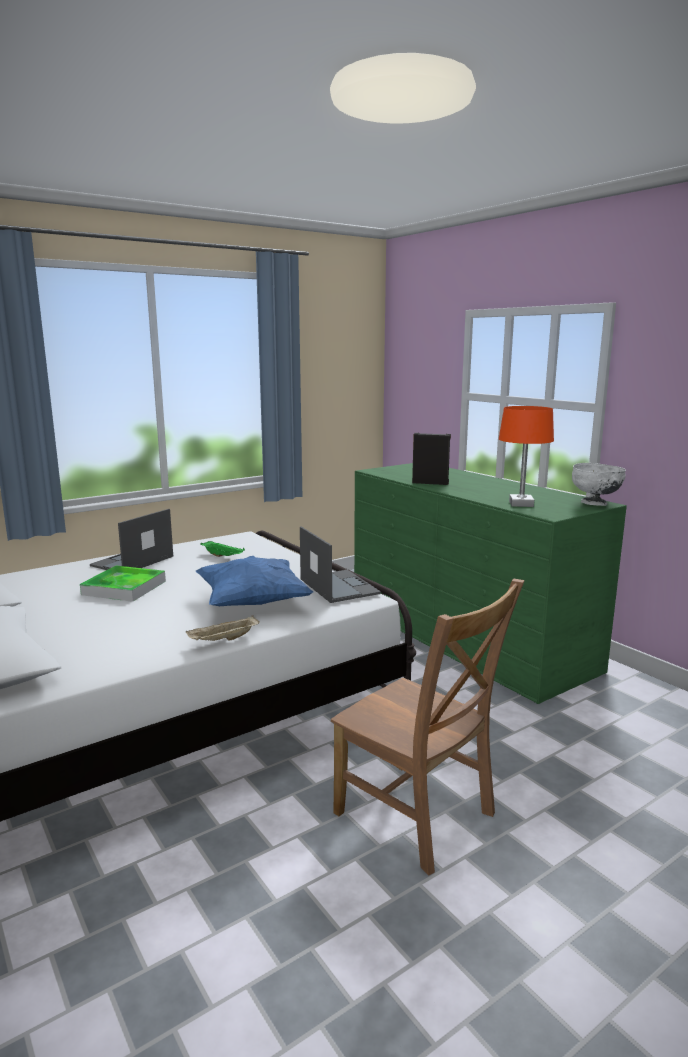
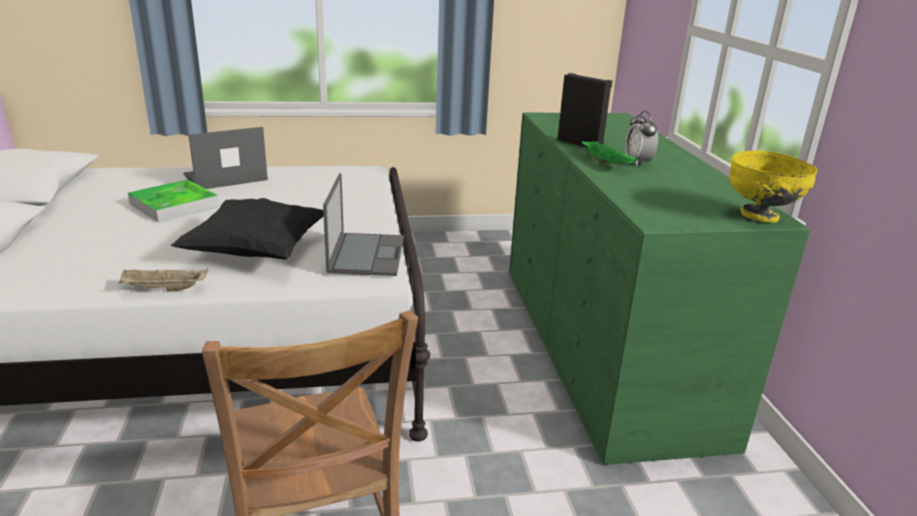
camera: 25 degrees right, 10 degrees up
blue pillow [196,556,313,606] -> black pillow [170,198,324,260]
green tray [200,541,245,557] -> green tray moved to [582,140,638,164]
orange table lamp [499,406,554,507] -> none
white bowl [572,463,626,506] -> yellow bowl [729,150,817,223]
none -> alarm clock [625,111,658,166]

